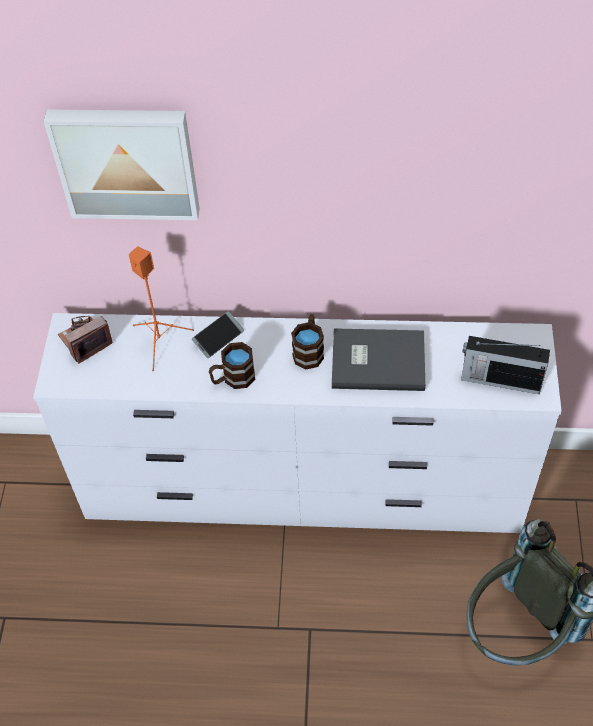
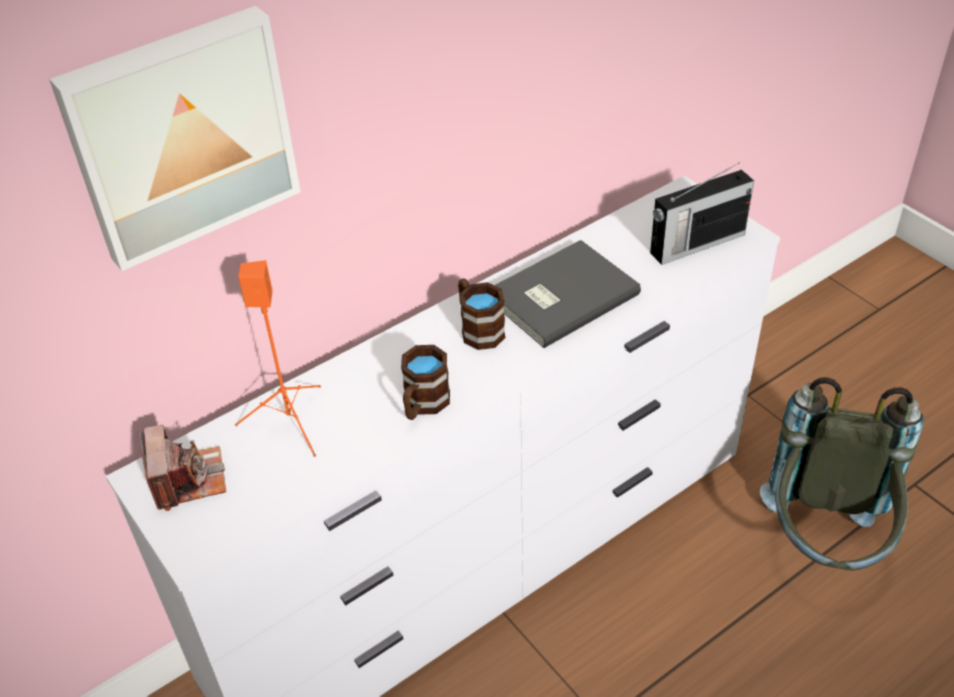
camera: 40 degrees left, 10 degrees down
camera [58,316,113,364] -> camera turned 150 degrees clockwise [137,425,226,511]
phone [192,311,244,358] -> none

